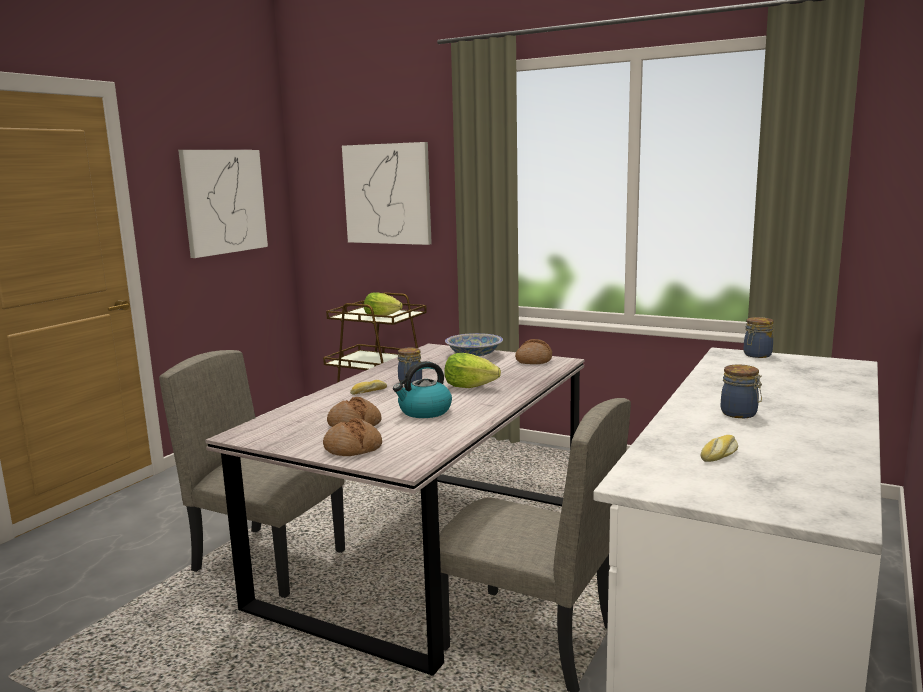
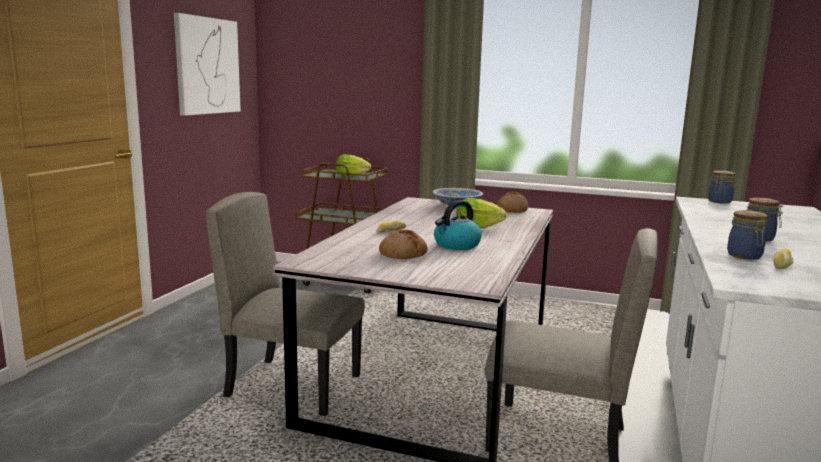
camera: 10 degrees left, 0 degrees up
bread [323,418,382,456] -> none
picture [342,142,432,245] -> none
jar [398,348,422,383] -> jar moved to [727,210,768,260]

